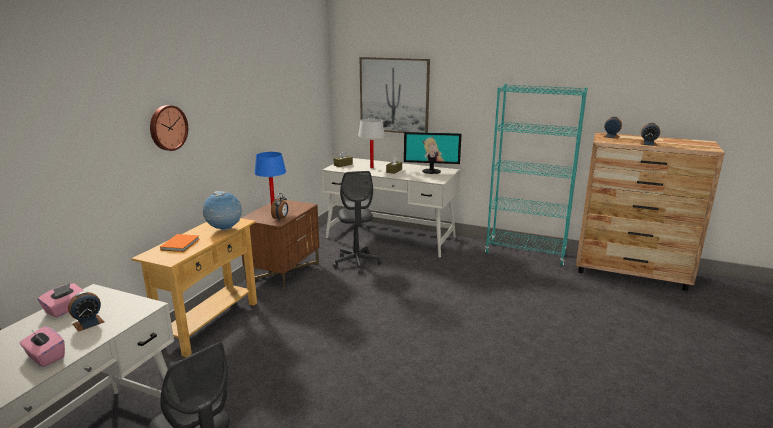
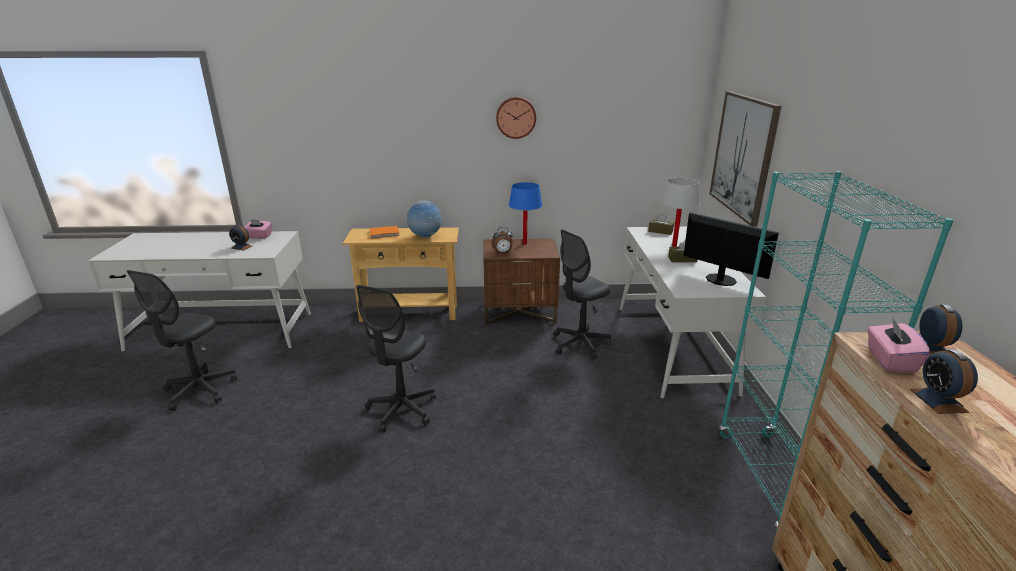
camera: 65 degrees right, 5 degrees up
pink tissue box [19,326,65,367] -> pink tissue box moved to [868,317,930,373]
wall clock [150,105,188,151] -> wall clock moved to [496,97,536,139]
monitor [404,132,462,174] -> monitor turned 150 degrees clockwise [683,212,779,286]
none -> grey office chair [356,285,436,433]

